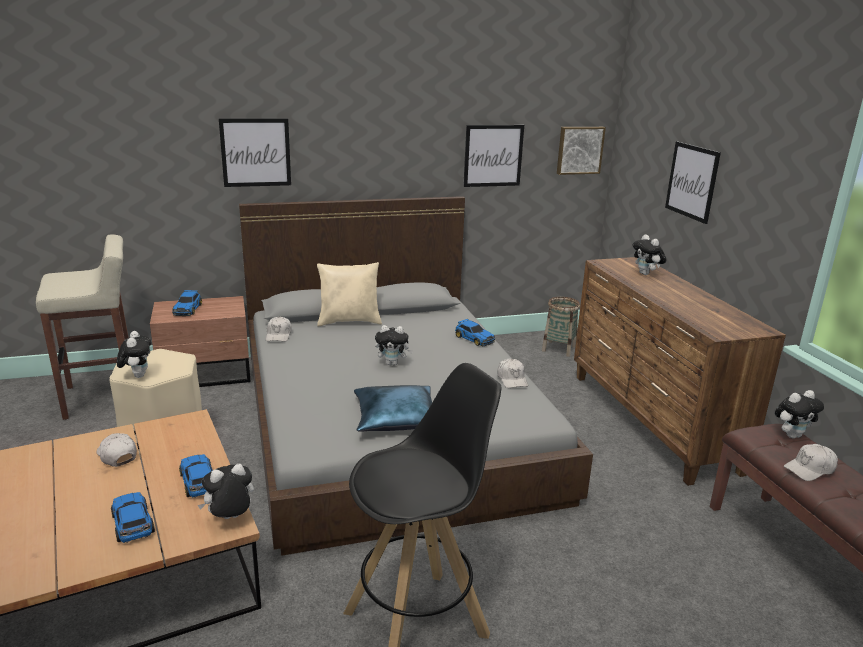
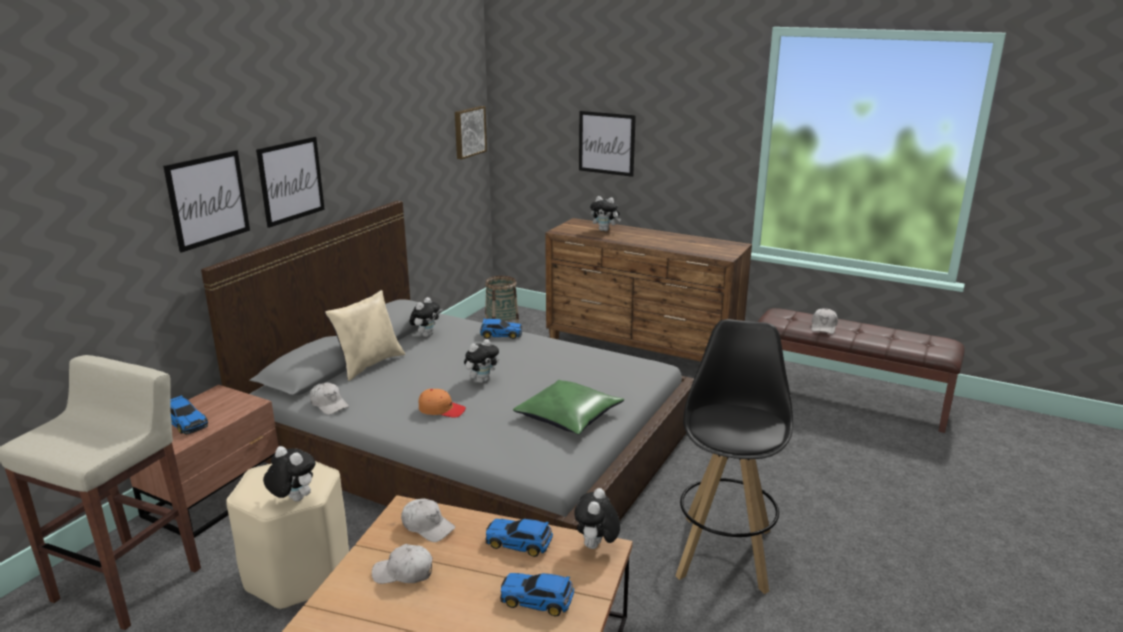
camera: 45 degrees left, 0 degrees up
blue pillow [354,385,432,432] -> green pillow [513,380,624,435]
picture [463,125,524,187] -> picture moved to [256,137,325,228]
white cap [498,359,528,388] -> white cap moved to [401,498,455,542]
plush toy [775,390,824,438] -> plush toy moved to [409,297,440,337]
none -> orange cap [419,389,466,418]

